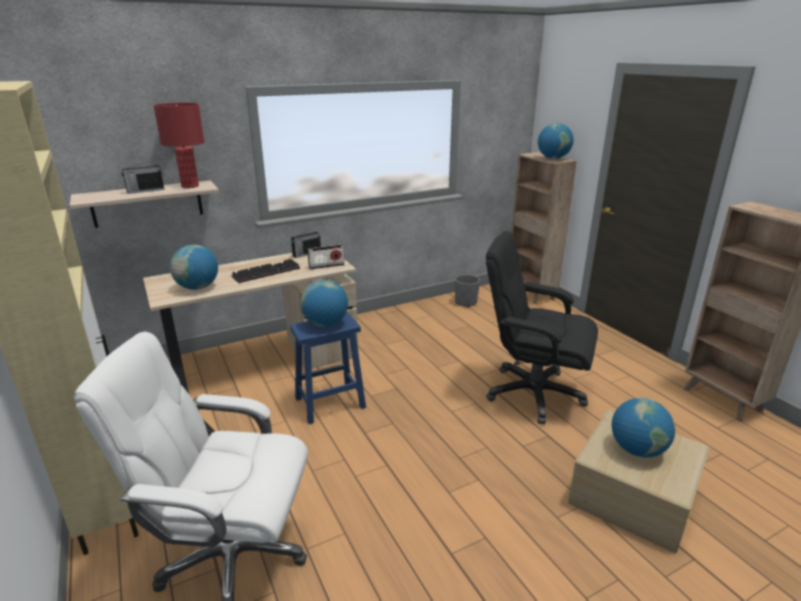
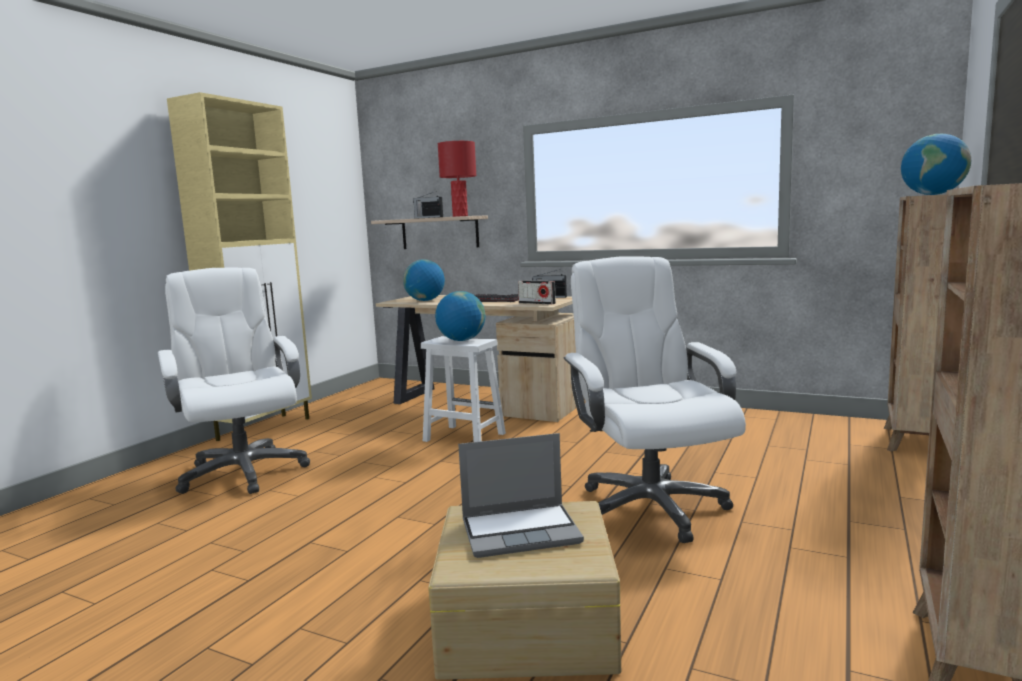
camera: 55 degrees right, 15 degrees down
blue stool [290,313,366,424] -> white stool [421,336,506,442]
grey planter [455,274,480,307] -> none
black office chair [486,231,598,424] -> white office chair [564,256,746,543]
globe [612,398,675,457] -> laptop [458,433,584,558]

